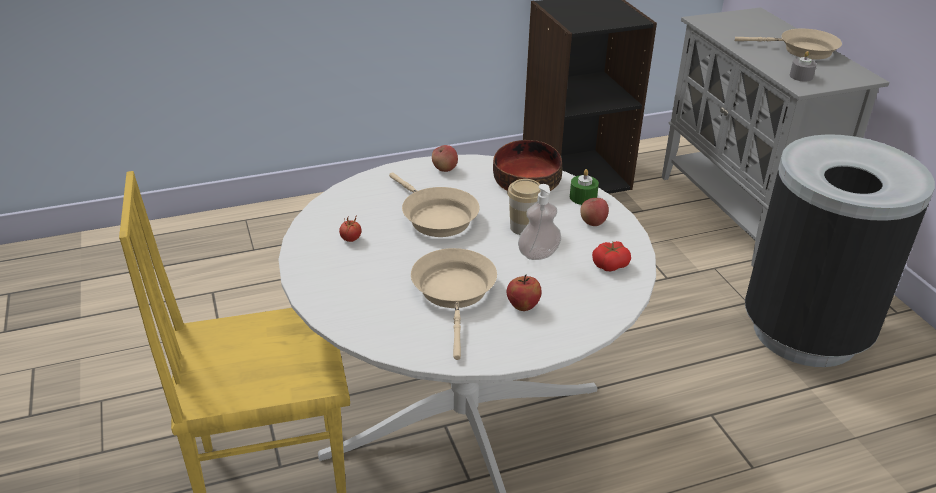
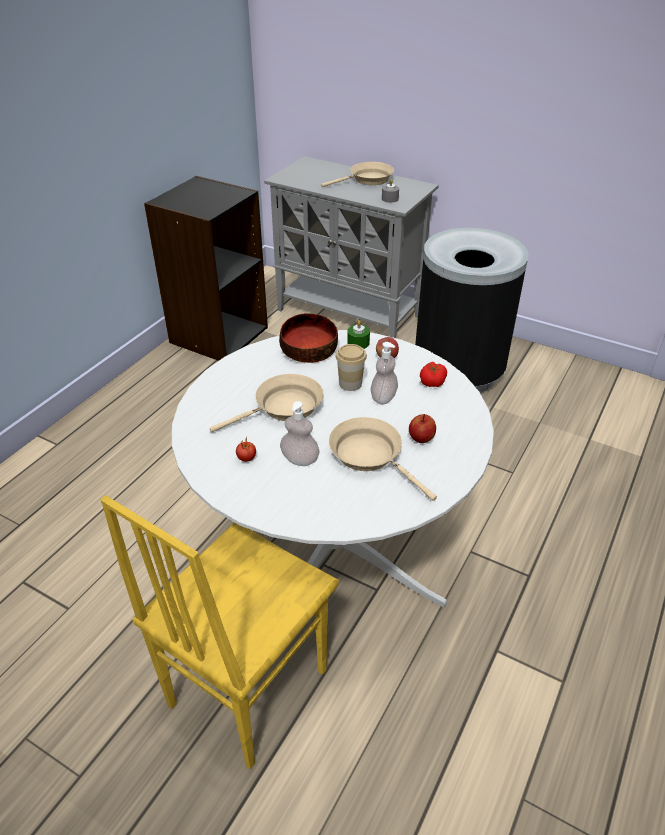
camera: 40 degrees left, 5 degrees up
beige frying pan [389,173,479,237] -> beige frying pan turned 45 degrees counterclockwise [210,374,324,433]
apple [432,145,458,172] -> none
none -> soap dispenser [280,401,320,466]

